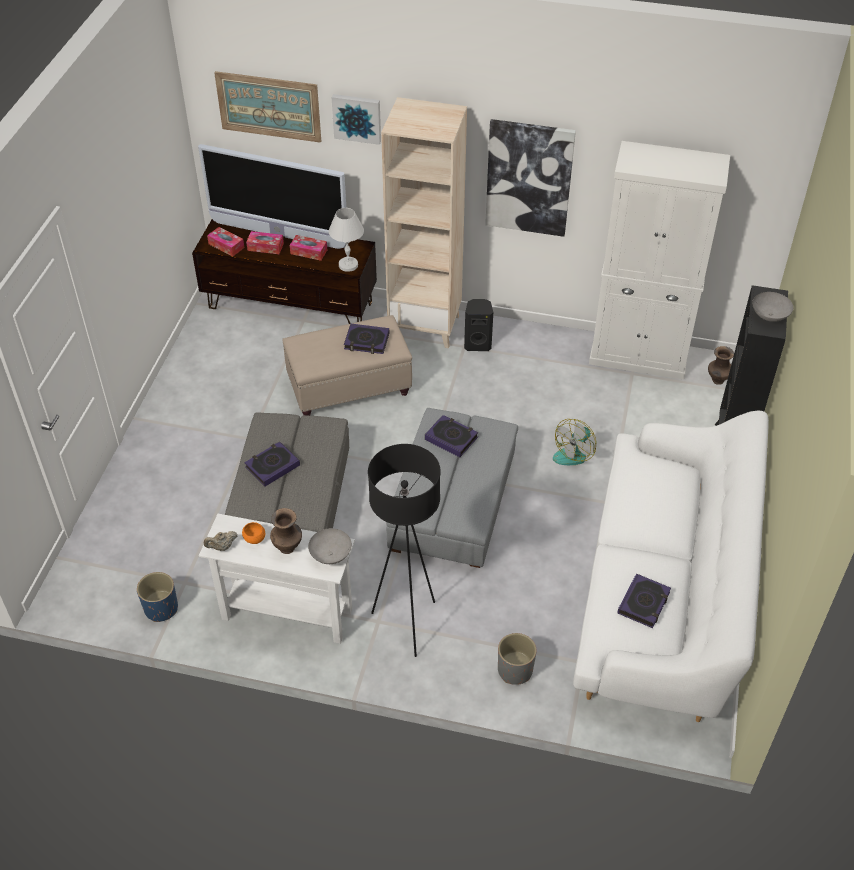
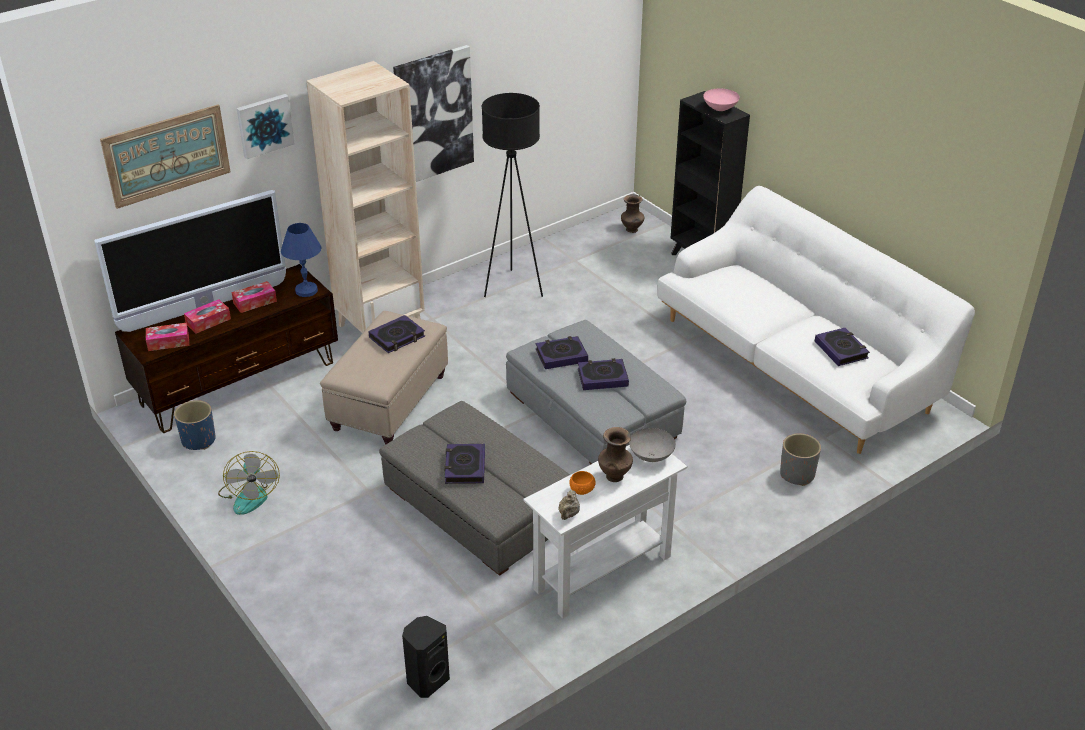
camera: 50 degrees left, 10 degrees down
blue planter [137,572,178,622] -> blue planter moved to [174,400,216,450]
white table lamp [329,208,364,272] -> blue table lamp [281,223,321,297]
black floor lamp [368,444,441,657] -> black floor lamp moved to [482,93,543,297]
black speaker [464,299,493,351] -> black speaker moved to [402,616,450,698]
fan [553,419,596,465] -> fan moved to [218,451,280,515]
white cabinet [589,141,730,380] -> none
grey bowl [752,292,793,322] -> pink bowl [703,88,740,111]
none -> book [578,358,629,390]

